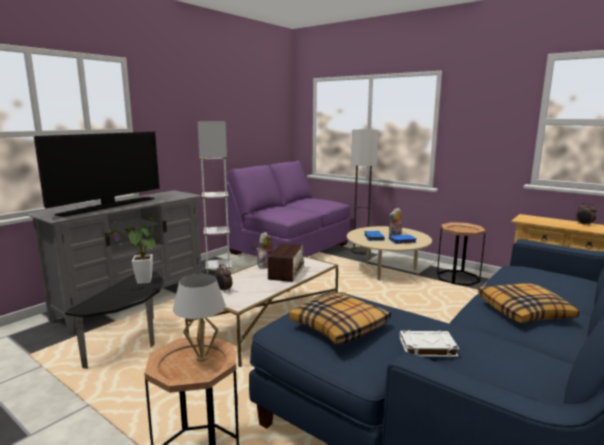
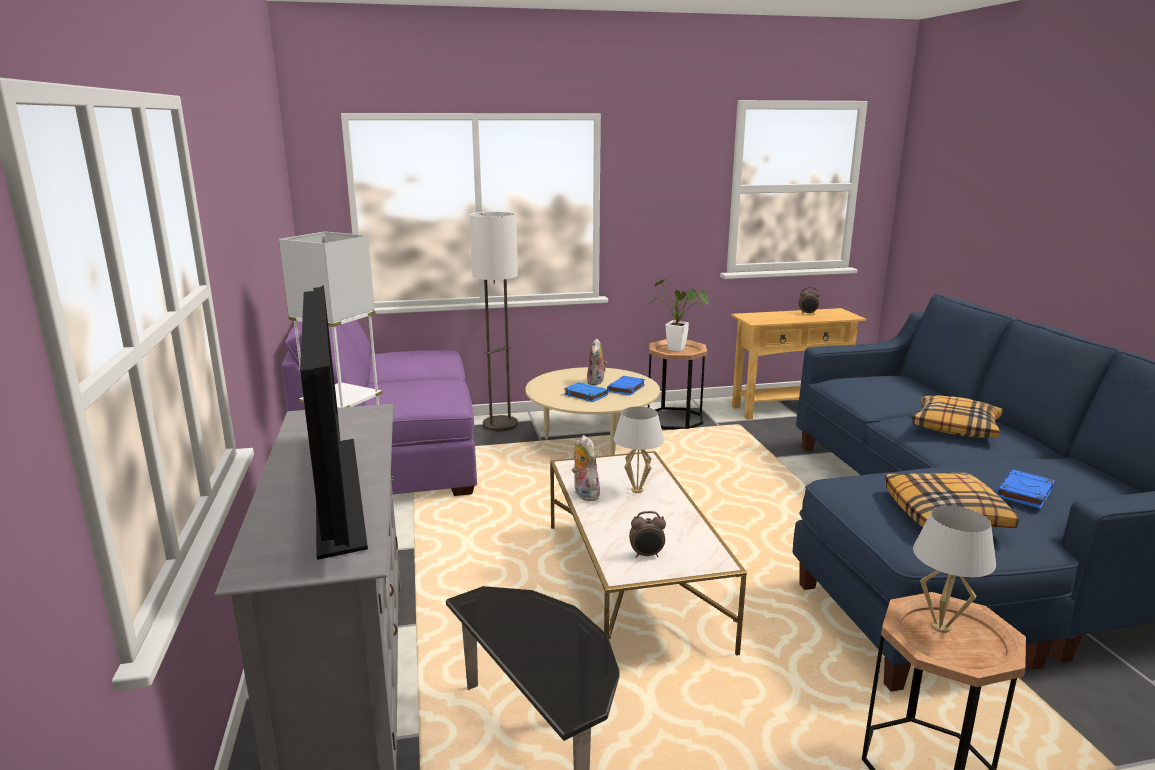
camera: 50 degrees left, 5 degrees up
potted plant [105,215,159,284] -> potted plant moved to [650,279,708,352]
radio [268,243,304,282] -> white table lamp [613,406,664,493]
white book [400,330,459,357] -> blue book [996,470,1055,509]

